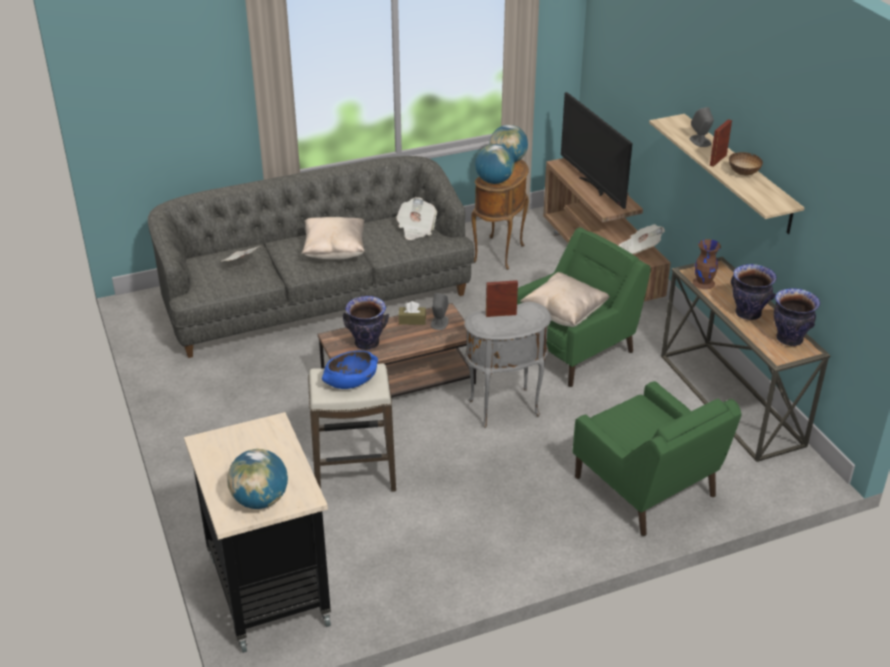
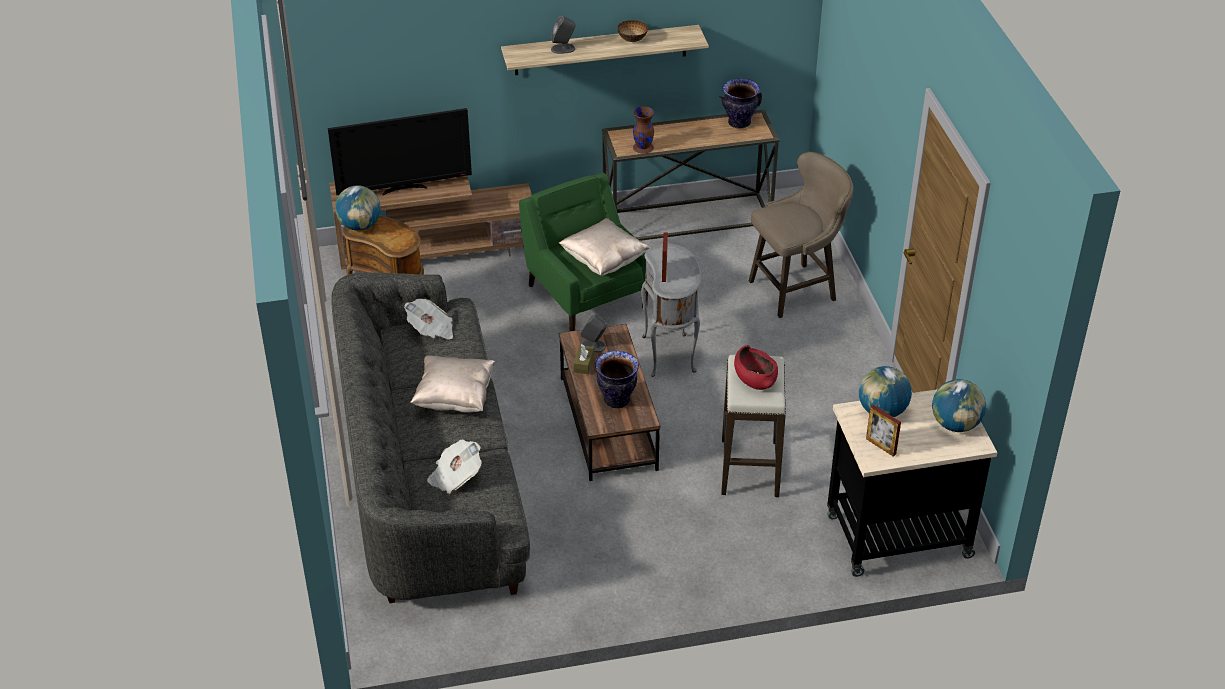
camera: 80 degrees left, 5 degrees up
blue bowl [322,351,378,389] -> red bowl [734,345,778,390]
globe [475,144,515,184] -> globe moved to [859,366,912,417]
green armchair [572,381,742,536] -> beige stool [749,152,853,318]
newspaper [619,224,665,254] -> none
picture frame [710,119,732,167] -> picture frame moved to [866,405,901,456]
vase [731,264,777,320] -> none

